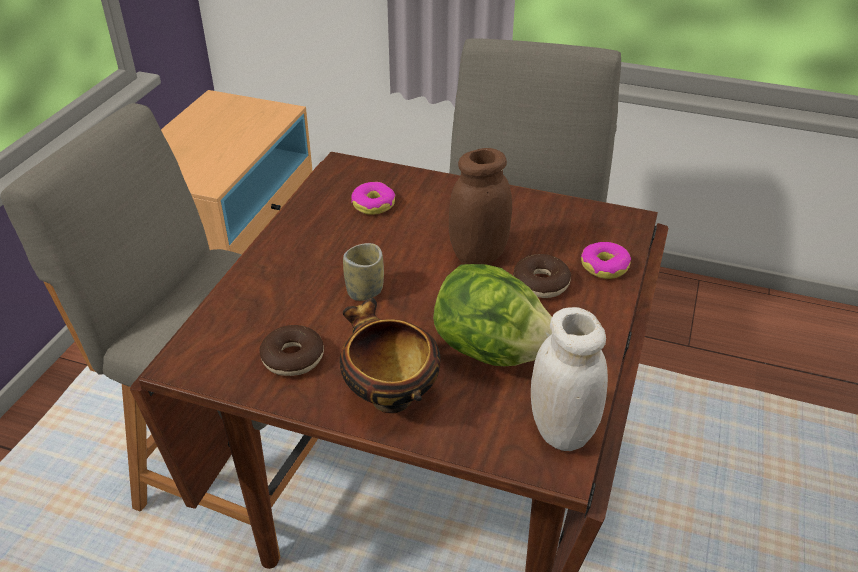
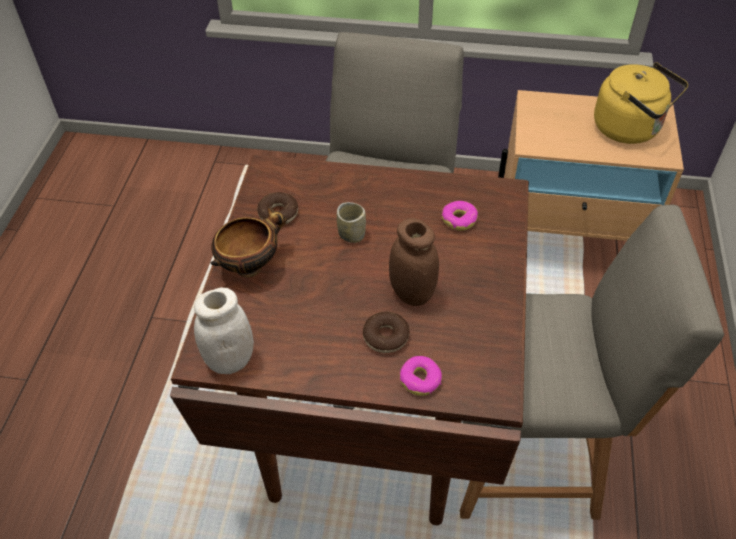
camera: 80 degrees right, 10 degrees up
lettuce [433,264,552,366] -> none
none -> yellow kettle [594,62,688,144]

